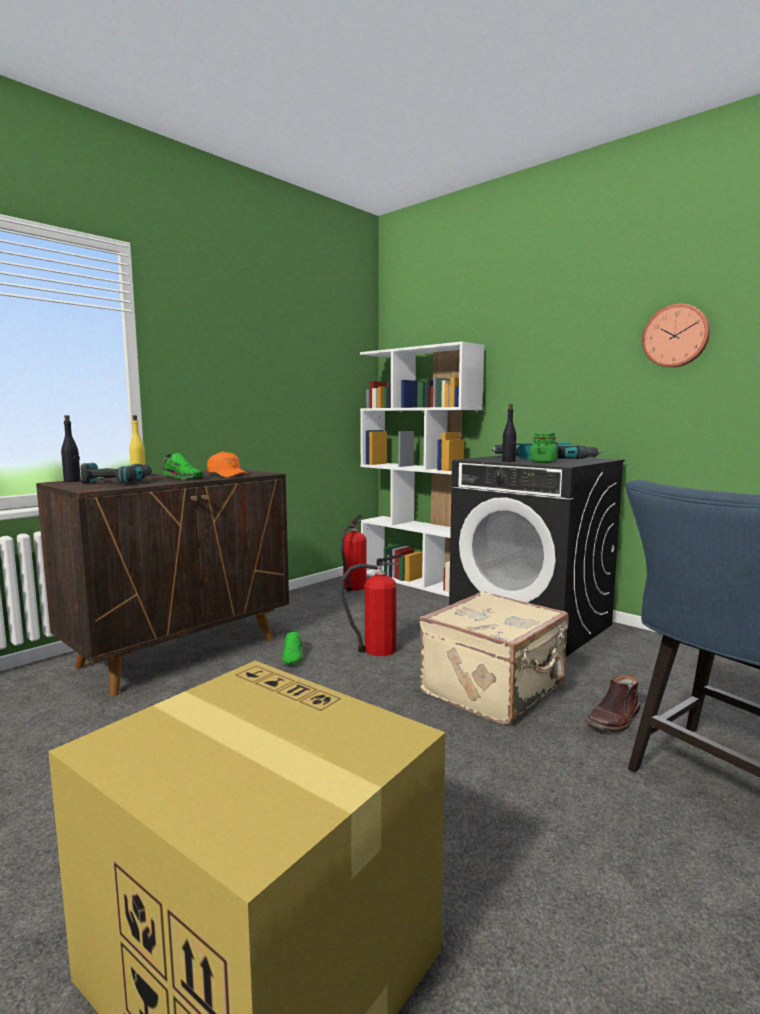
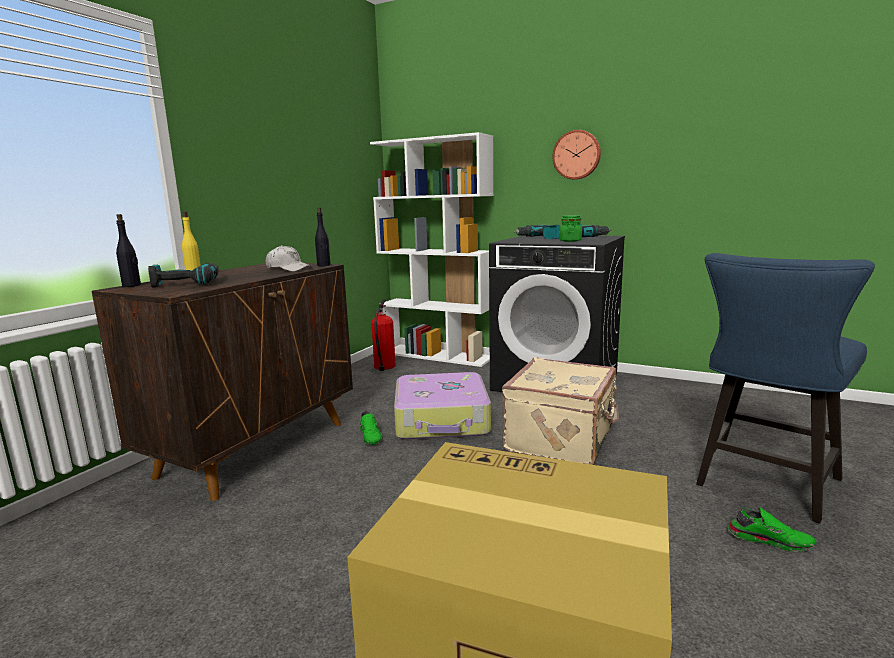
camera: 15 degrees left, 5 degrees up
green shoe [162,453,203,480] -> green shoe moved to [727,507,816,552]
orange cap [207,451,249,477] -> white cap [266,245,312,271]
fire extinguisher [340,554,402,656] -> suitcase [394,372,491,439]
black bottle [502,404,516,462] -> black bottle moved to [315,207,331,266]
brown boot [585,675,640,732] -> none
wall clock [642,304,710,368] -> wall clock moved to [552,130,601,180]

